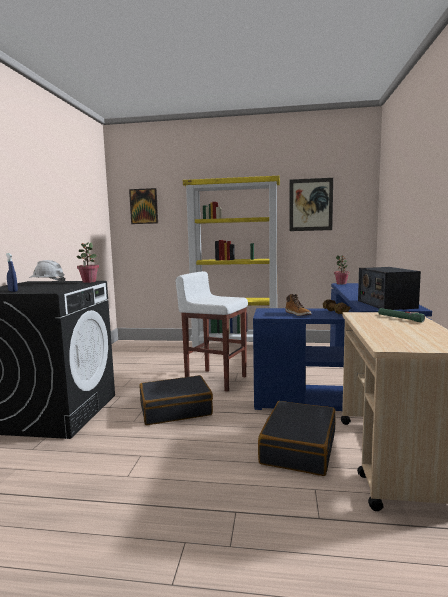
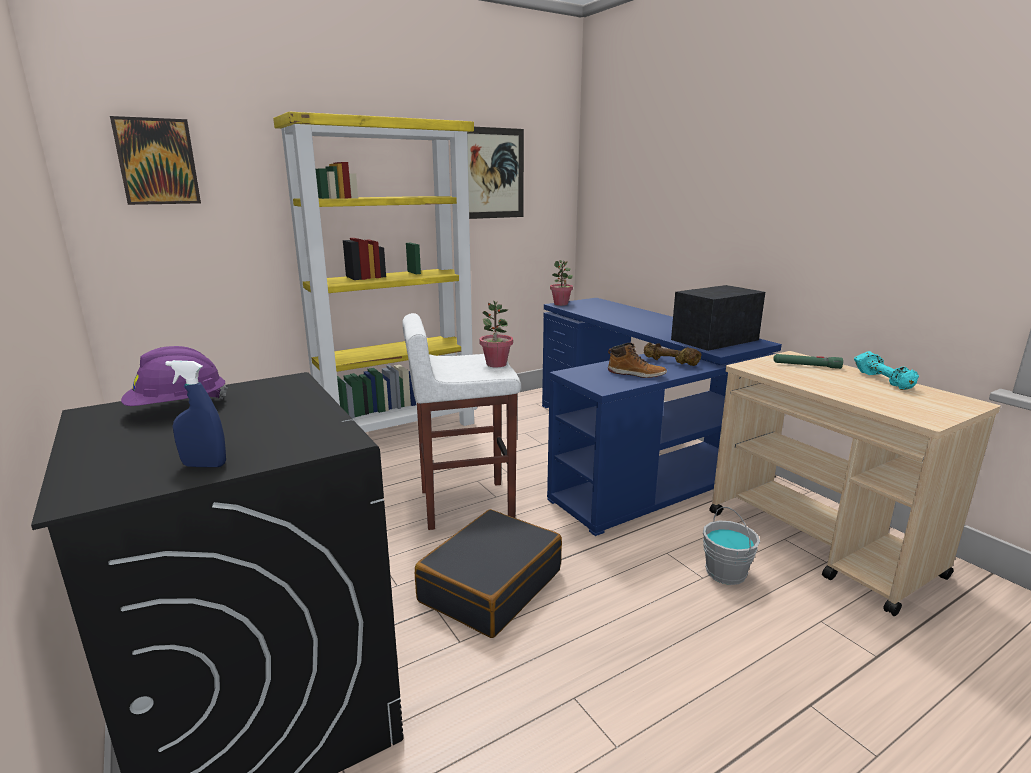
camera: 40 degrees left, 10 degrees up
white hard hat [29,260,66,283] -> purple hard hat [121,346,228,406]
potted plant [76,242,99,283] -> potted plant moved to [479,300,513,367]
black suitcase [258,401,336,476] -> grey bucket [703,507,760,585]
radio [358,267,421,310] -> radio turned 105 degrees clockwise [671,285,765,351]
none -> turquoise dumbbell [854,351,919,390]

